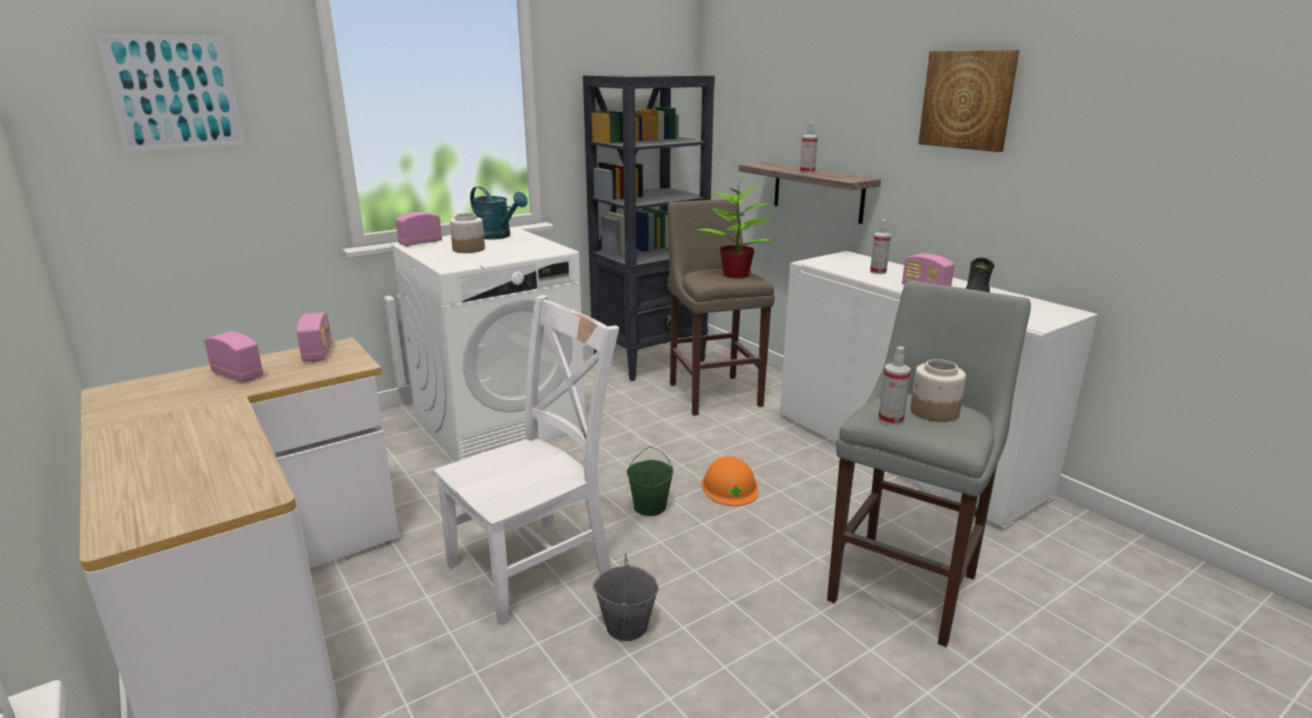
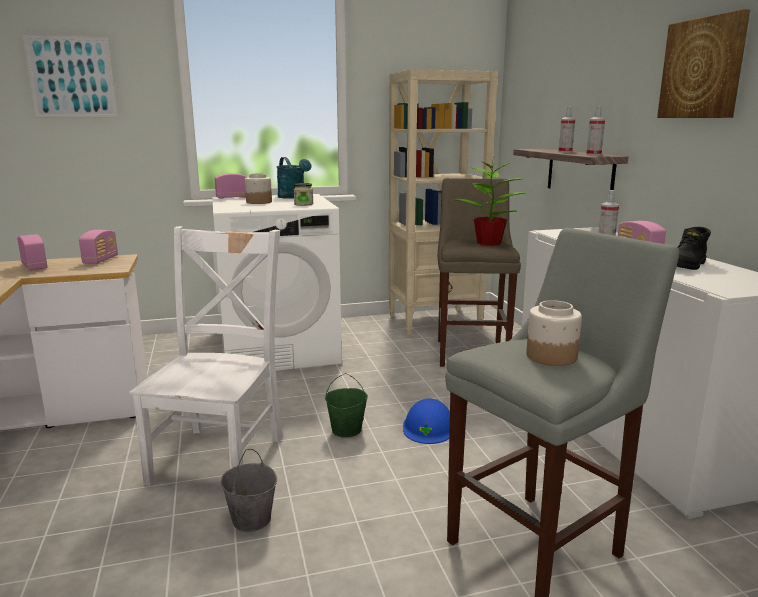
camera: 20 degrees right, 5 degrees down
white chair [434,295,619,626] -> white chair turned 60 degrees counterclockwise [129,226,283,486]
black bookcase [583,74,715,381] -> beige bookcase [388,69,498,334]
orange hard hat [701,456,759,506] -> blue hard hat [403,399,450,444]
spray bottle [878,346,911,426] -> spray bottle moved to [586,105,605,156]
none -> jar [294,183,313,206]

